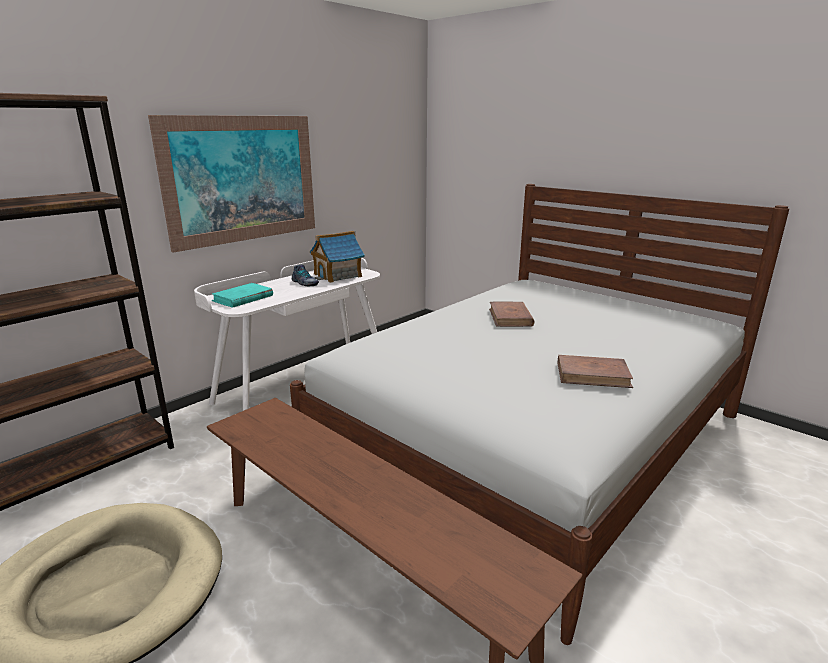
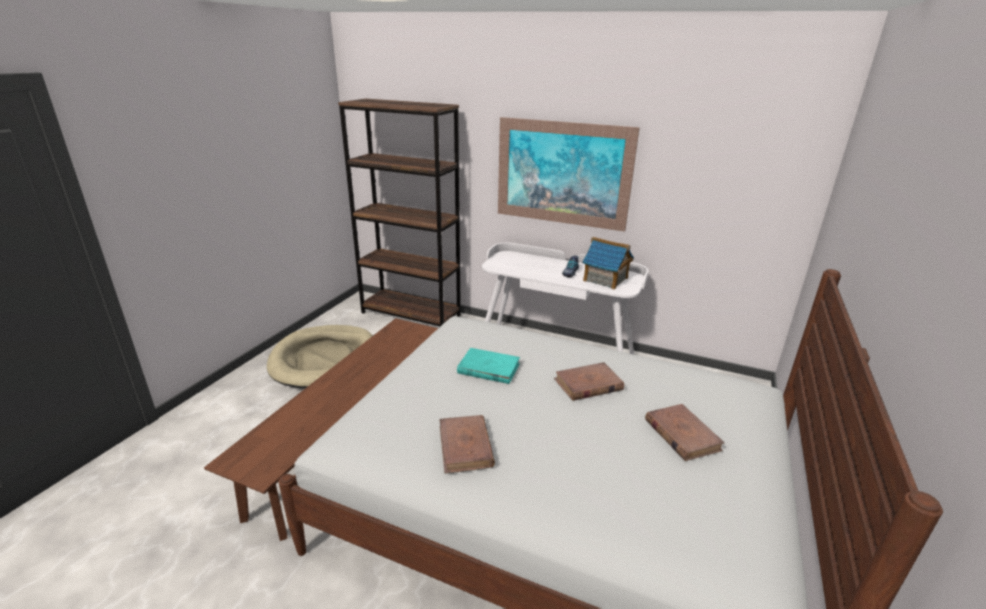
camera: 70 degrees right, 5 degrees up
turquoise book [211,283,273,308] -> turquoise book moved to [457,348,520,384]
none -> brown book [645,404,725,461]

